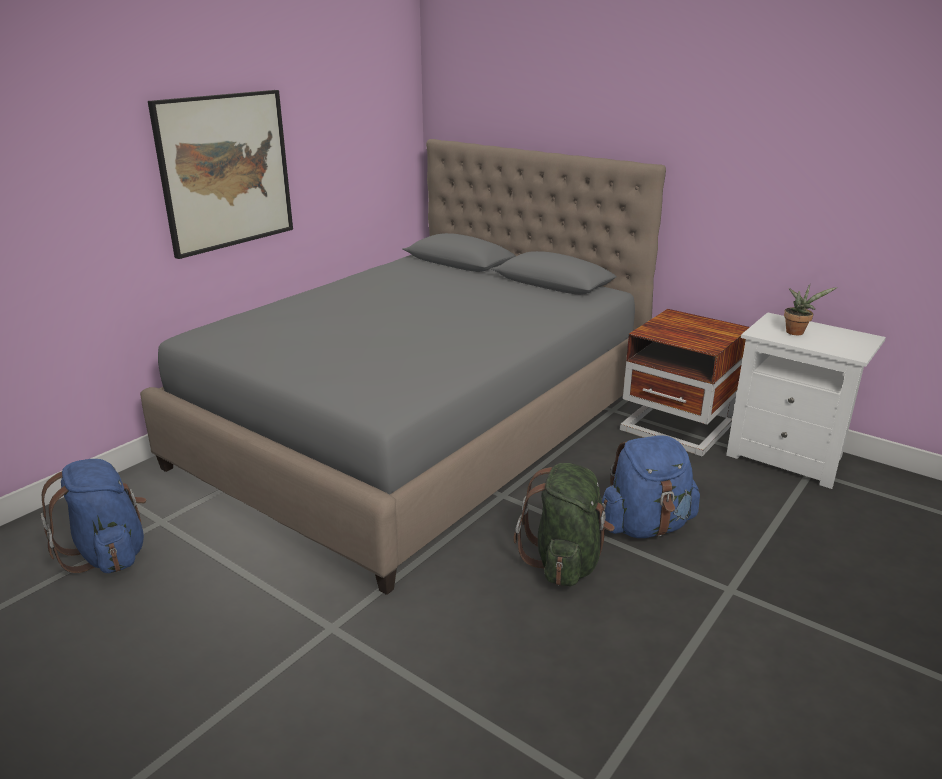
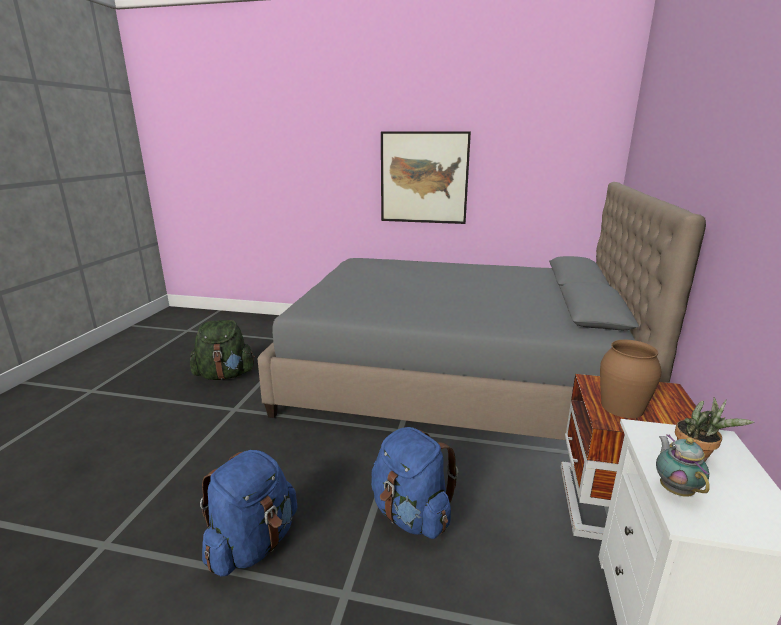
camera: 65 degrees right, 5 degrees down
blue backpack [41,459,146,573] -> blue backpack moved to [200,450,297,577]
green backpack [514,463,615,586] -> green backpack moved to [190,320,255,380]
none -> brown vase [600,340,661,418]
none -> teapot [656,434,710,497]

